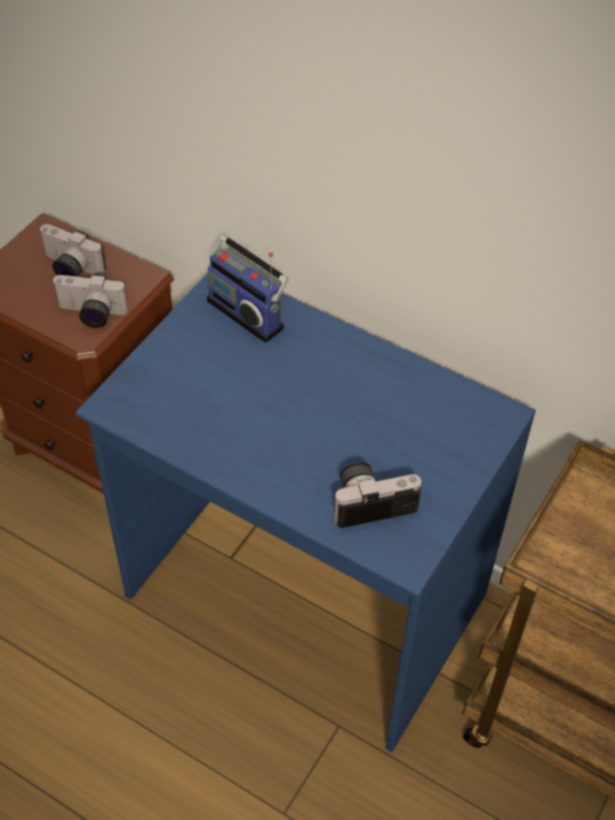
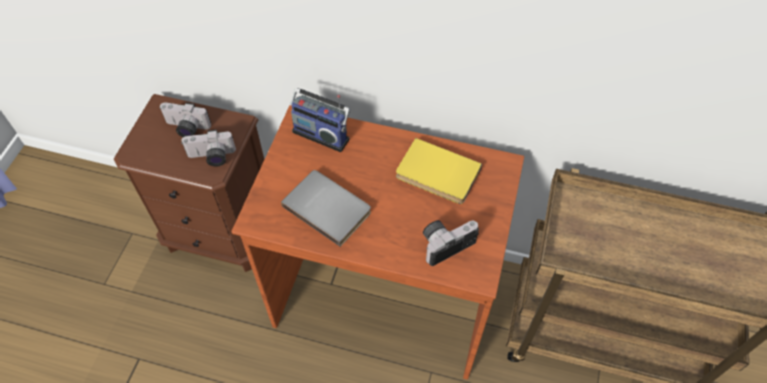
camera: 15 degrees left, 5 degrees up
blue desk [75,273,536,752] -> brown desk [231,105,524,380]
none -> grey book [281,170,371,247]
none -> yellow book [396,138,482,204]

